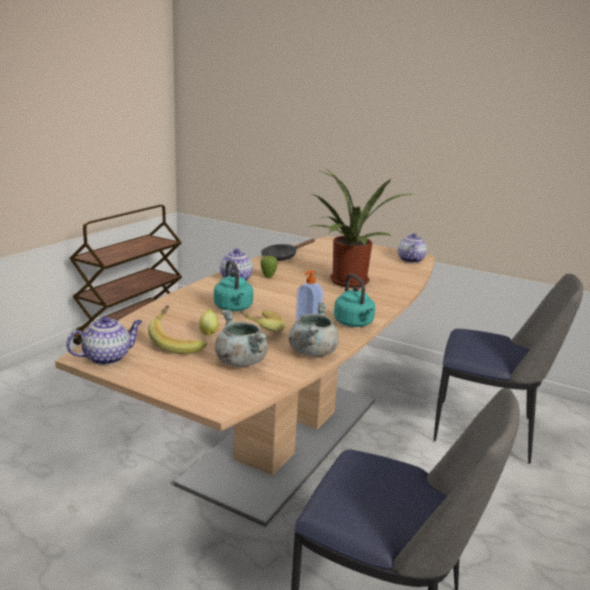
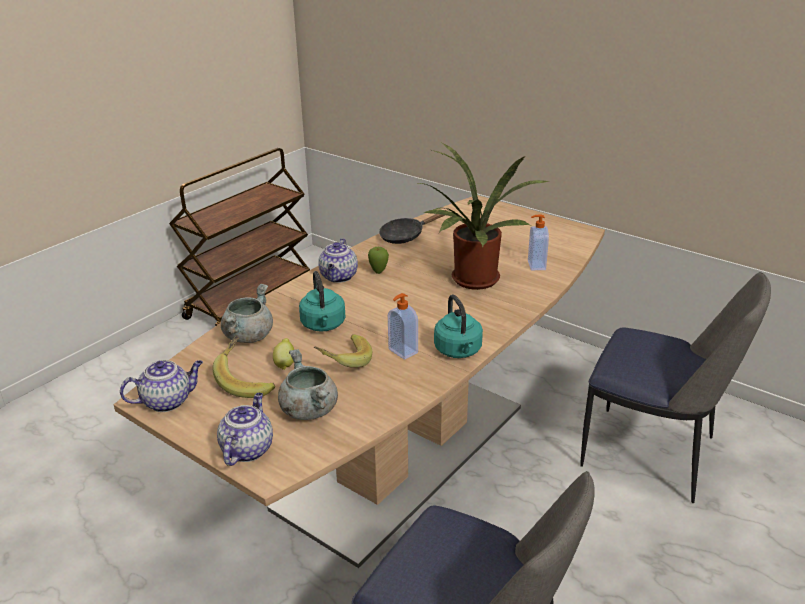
camera: 10 degrees right, 10 degrees up
grey cooking pot [289,302,339,356] -> grey cooking pot moved to [221,283,273,343]
teapot [398,233,427,263] -> teapot moved to [217,393,273,466]
none -> soap dispenser [528,214,549,270]

